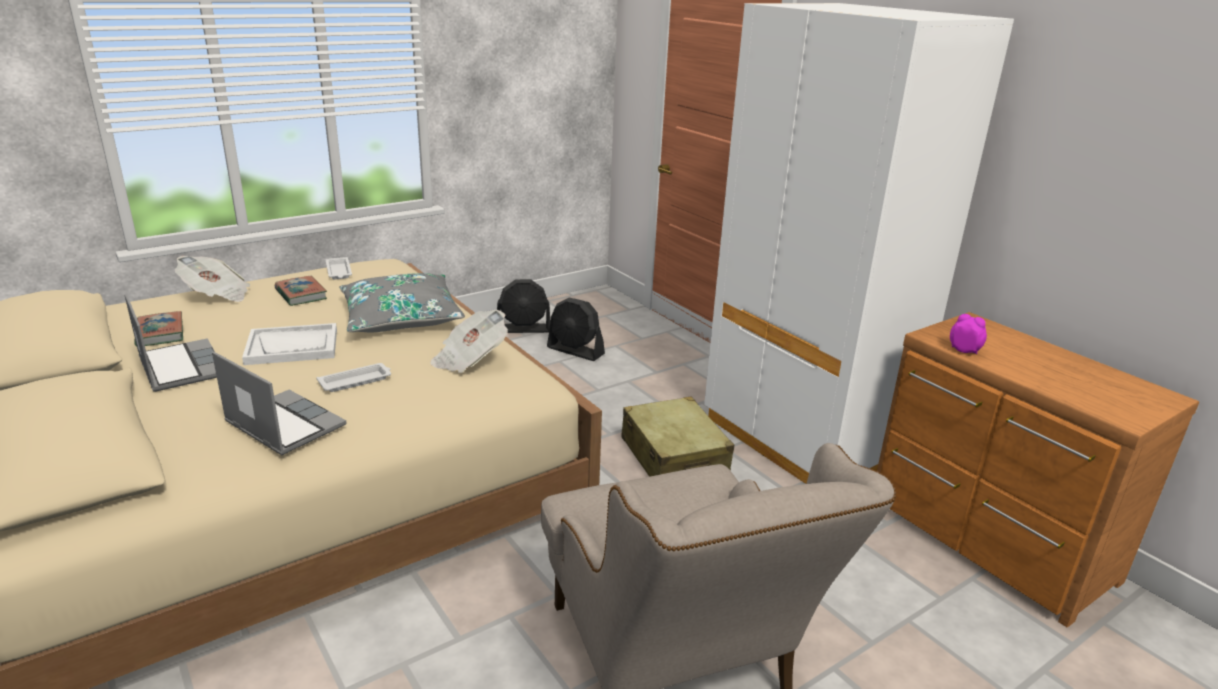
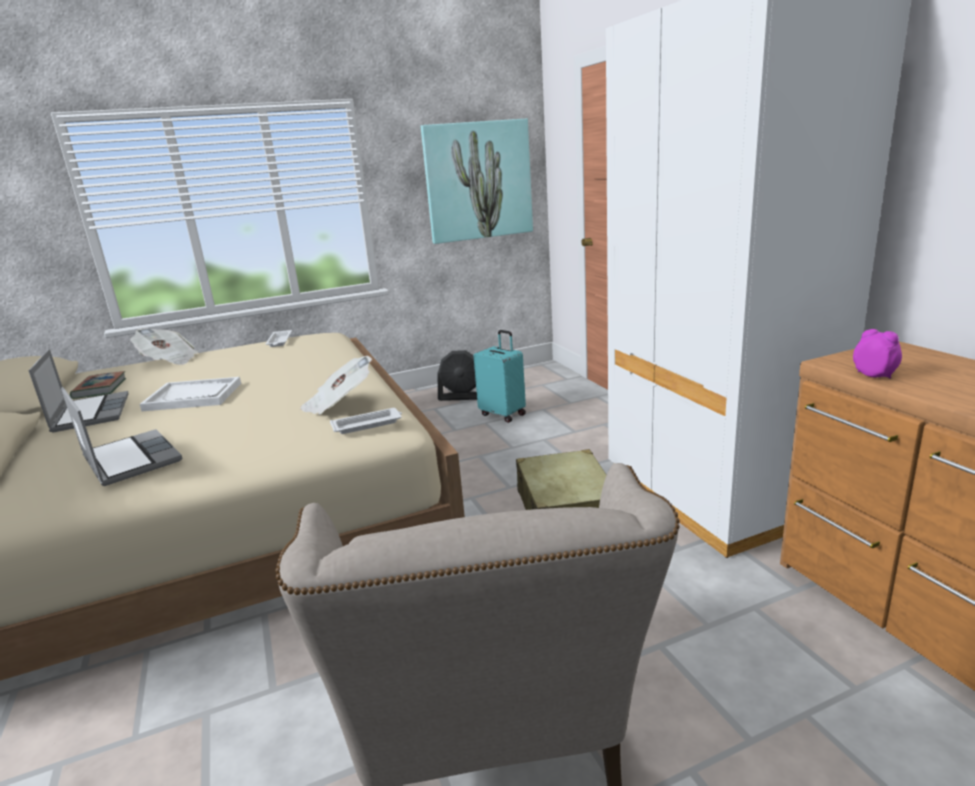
camera: 15 degrees right, 5 degrees down
book [275,276,327,306] -> none
white tray [317,363,391,392] -> white tray moved to [330,408,402,434]
grey pillow [339,273,465,332] -> none
black fan [547,298,605,361] -> turquoise suitcase [474,330,526,423]
none -> picture [421,119,533,244]

